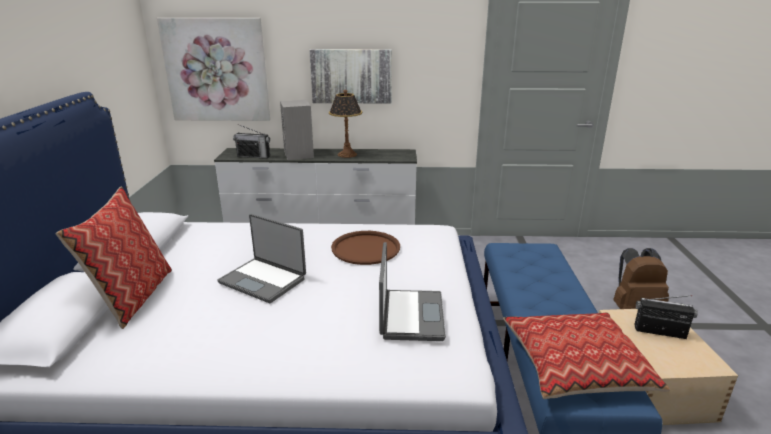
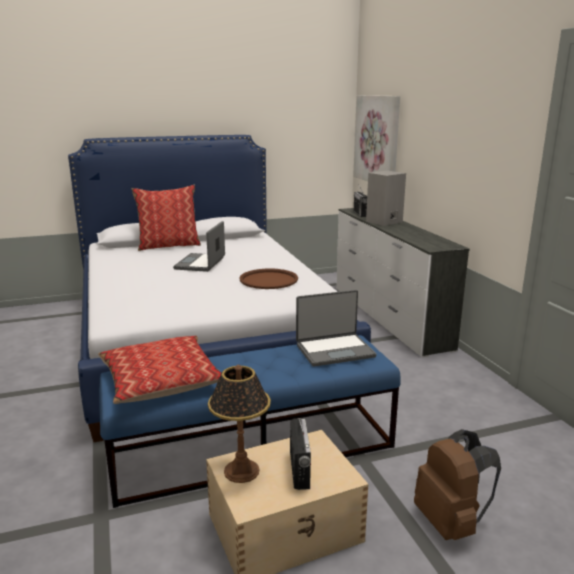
camera: 70 degrees right, 5 degrees down
picture [309,49,392,103] -> none
table lamp [329,90,362,158] -> table lamp moved to [208,365,271,483]
laptop [379,242,446,341] -> laptop moved to [296,290,376,367]

